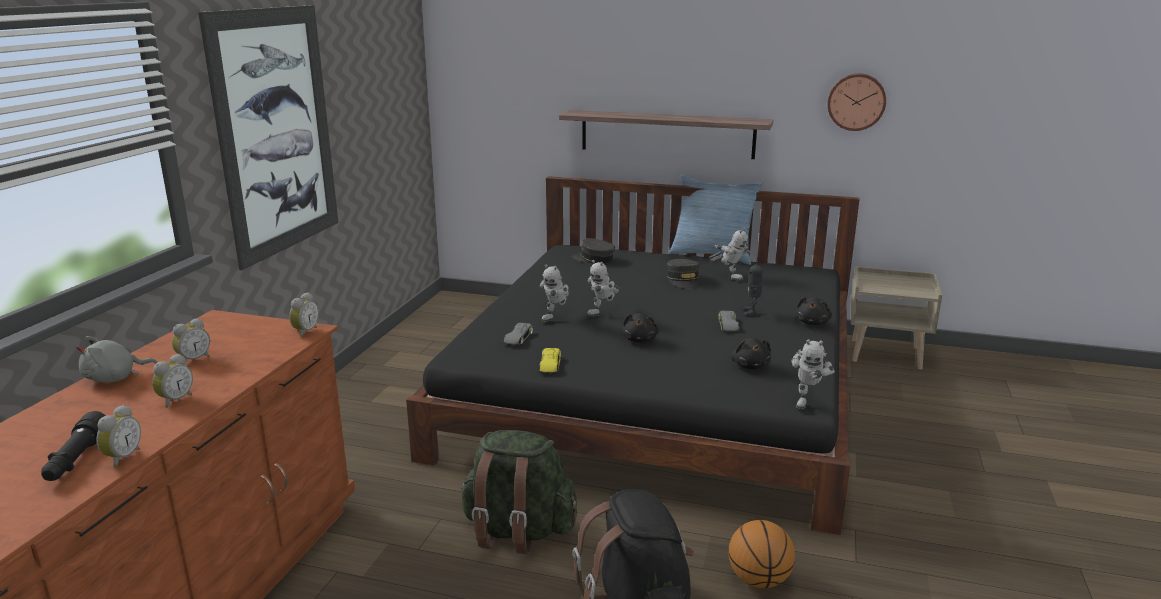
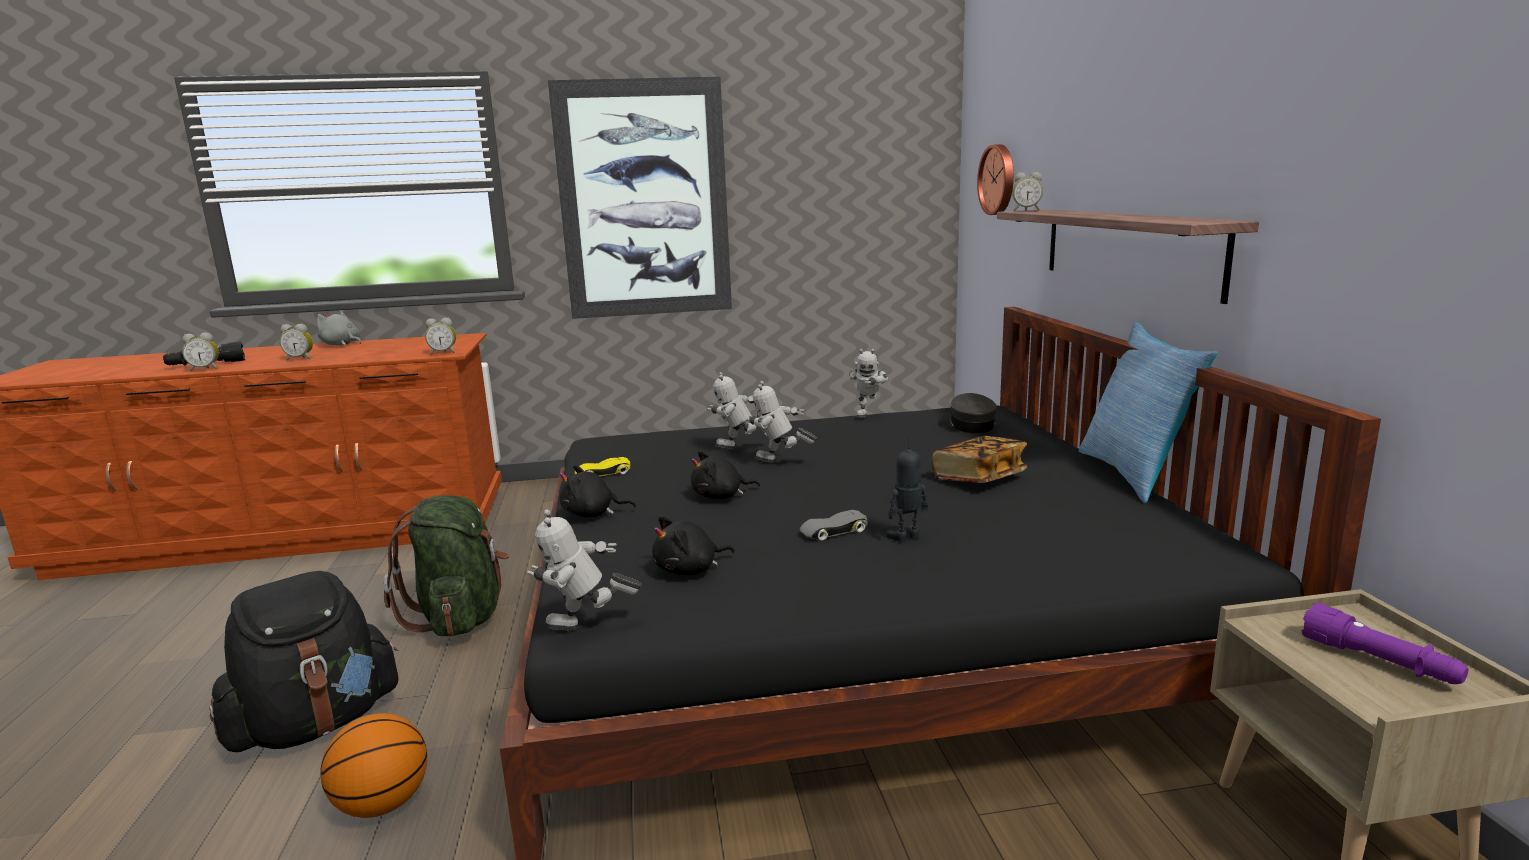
camera: 65 degrees right, 5 degrees down
alarm clock [172,318,210,365] -> alarm clock moved to [1012,172,1043,211]
grey toy car [504,323,533,345] -> none
grey cap [667,259,701,289] -> book [932,436,1028,483]
toy robot [709,228,751,281] -> toy robot moved to [849,349,889,418]
black plush toy [796,297,832,325] -> black plush toy moved to [560,465,636,517]
wall clock [828,73,886,131] -> wall clock moved to [977,144,1014,215]
none -> purple flashlight [1301,602,1468,684]

